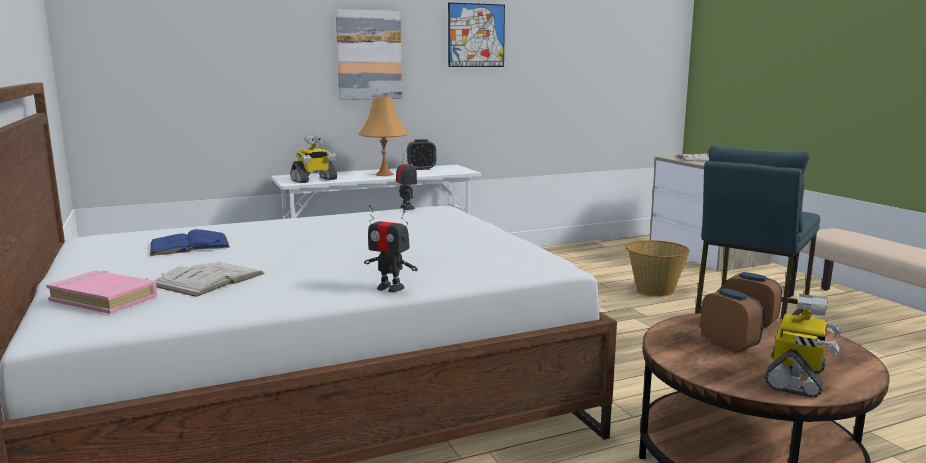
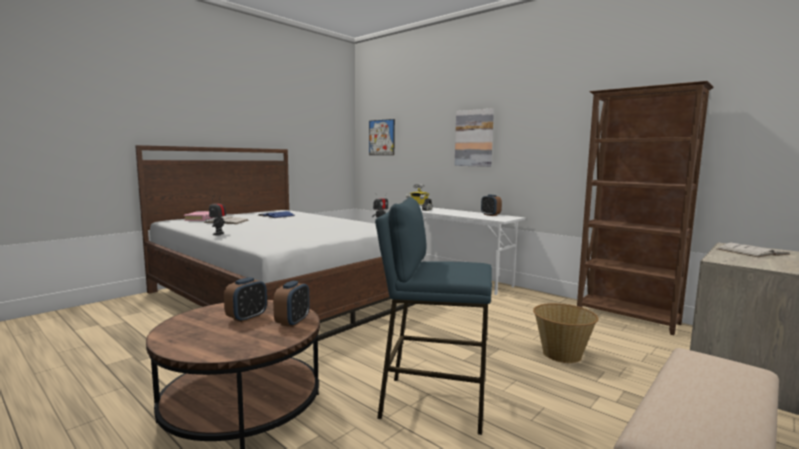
camera: 65 degrees right, 5 degrees down
orange table lamp [359,97,408,176] -> none
picture [448,3,505,67] -> picture moved to [369,119,395,155]
toy robot [765,294,841,398] -> none
none -> brown bookcase [577,81,714,335]

